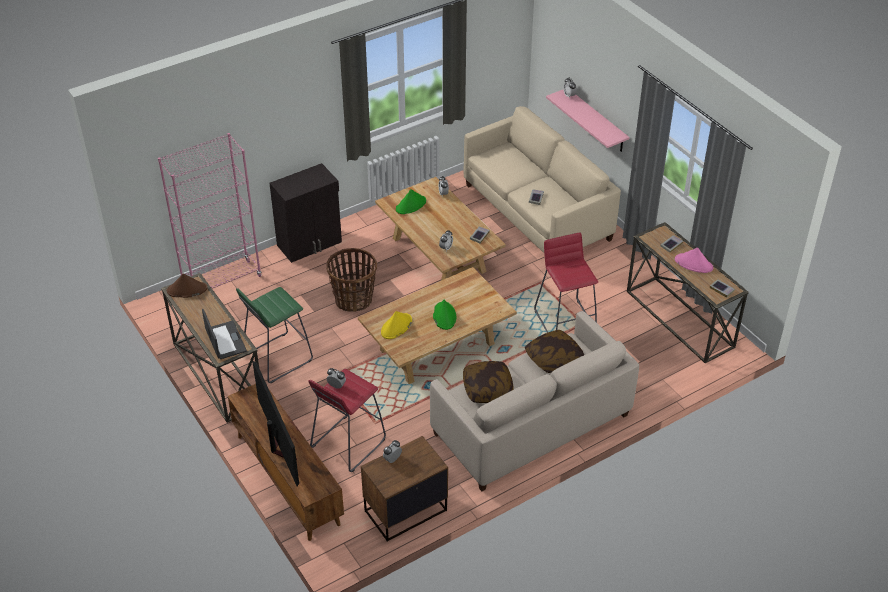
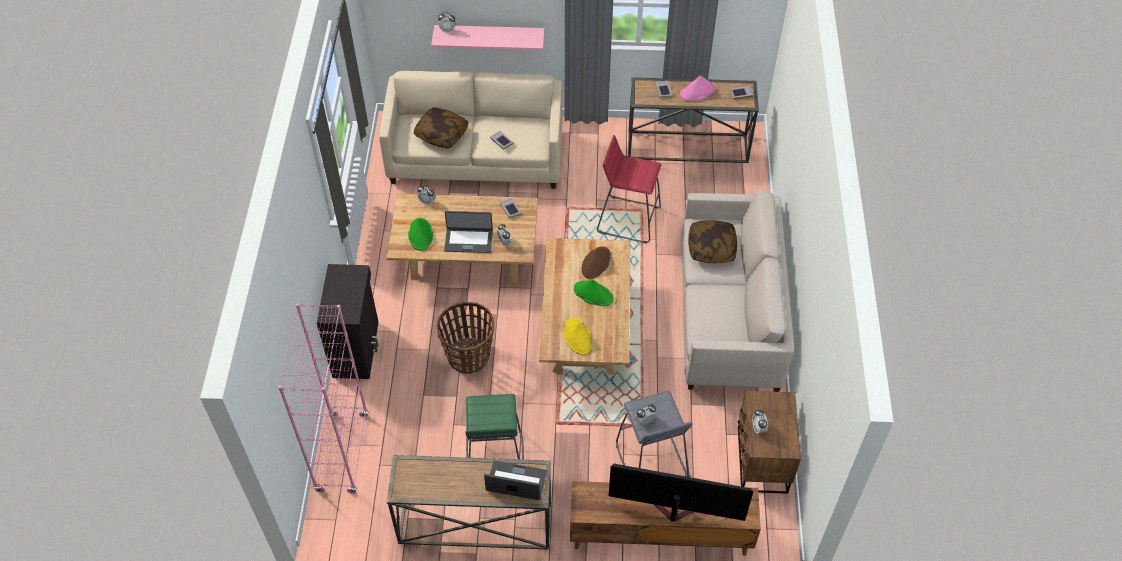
camera: 55 degrees left, 10 degrees up
brown hat [167,274,207,298] -> brown hat moved to [582,246,611,279]
red stool [308,369,386,472] -> grey stool [616,391,693,477]
pillow [463,361,514,403] -> pillow moved to [413,107,469,148]
none -> laptop [444,211,493,253]

